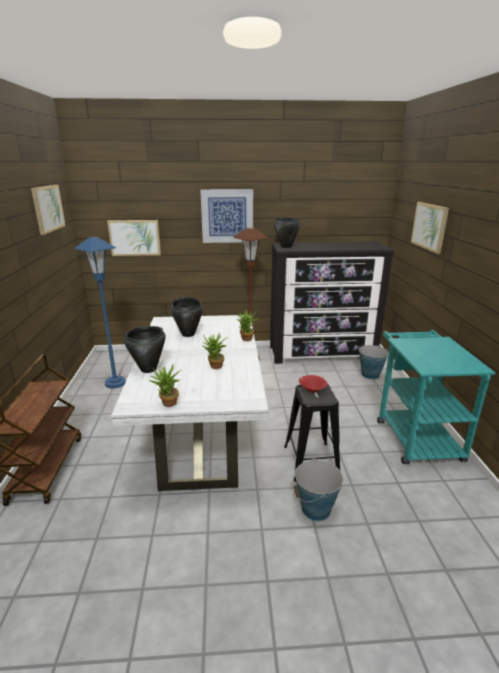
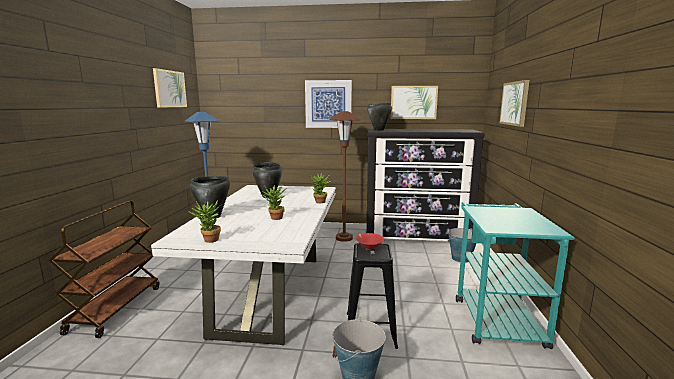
camera: 10 degrees right, 10 degrees down
picture [107,220,161,256] -> picture moved to [391,86,438,119]

